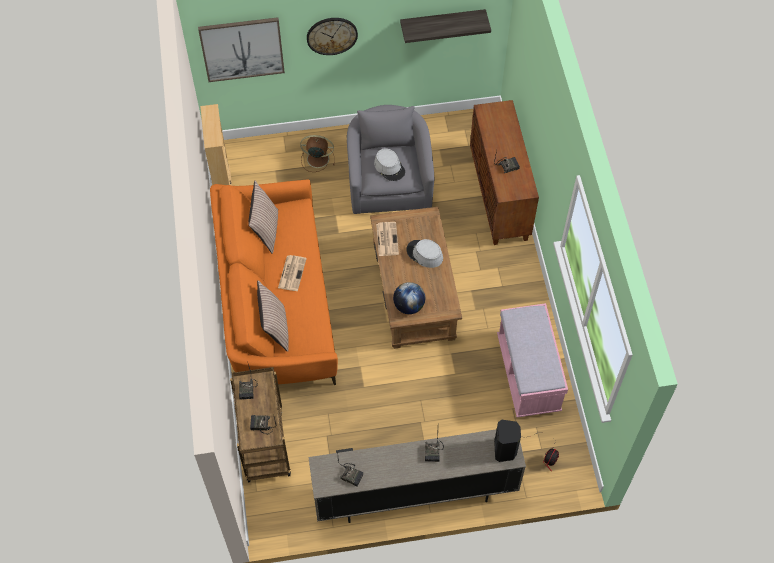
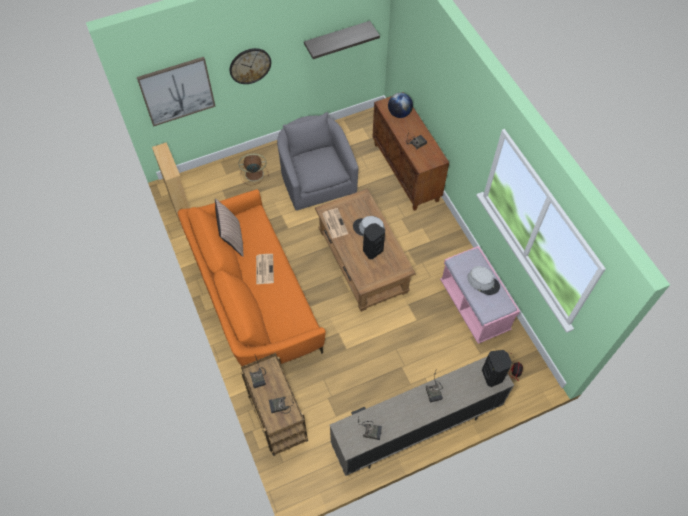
camera: 15 degrees left, 0 degrees up
pillow [257,280,289,352] -> none
grey hat [374,148,405,181] -> grey hat moved to [467,266,500,295]
globe [393,282,425,314] -> globe moved to [388,93,413,118]
none -> black speaker [363,223,385,259]

